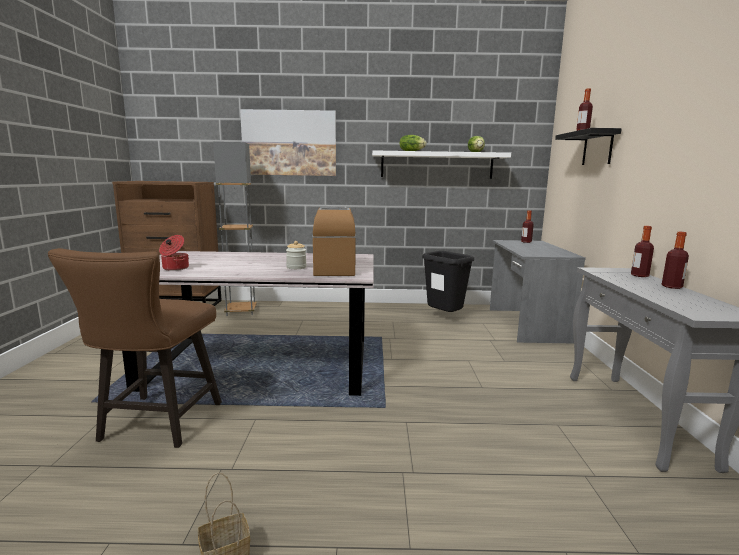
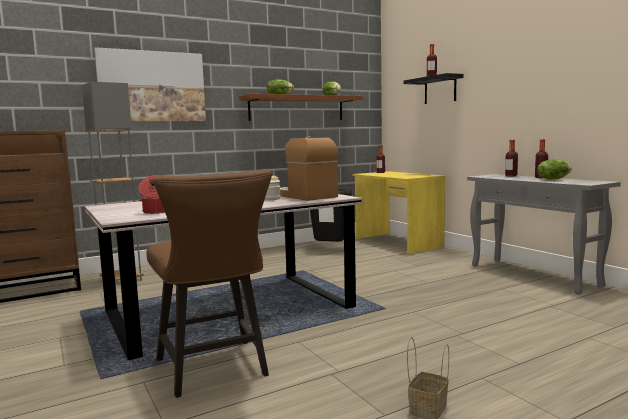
camera: 30 degrees left, 5 degrees down
white shelf [372,150,511,179] -> brown shelf [239,94,363,121]
grey desk [490,240,586,343] -> yellow desk [353,171,445,254]
none -> lettuce [537,159,572,180]

